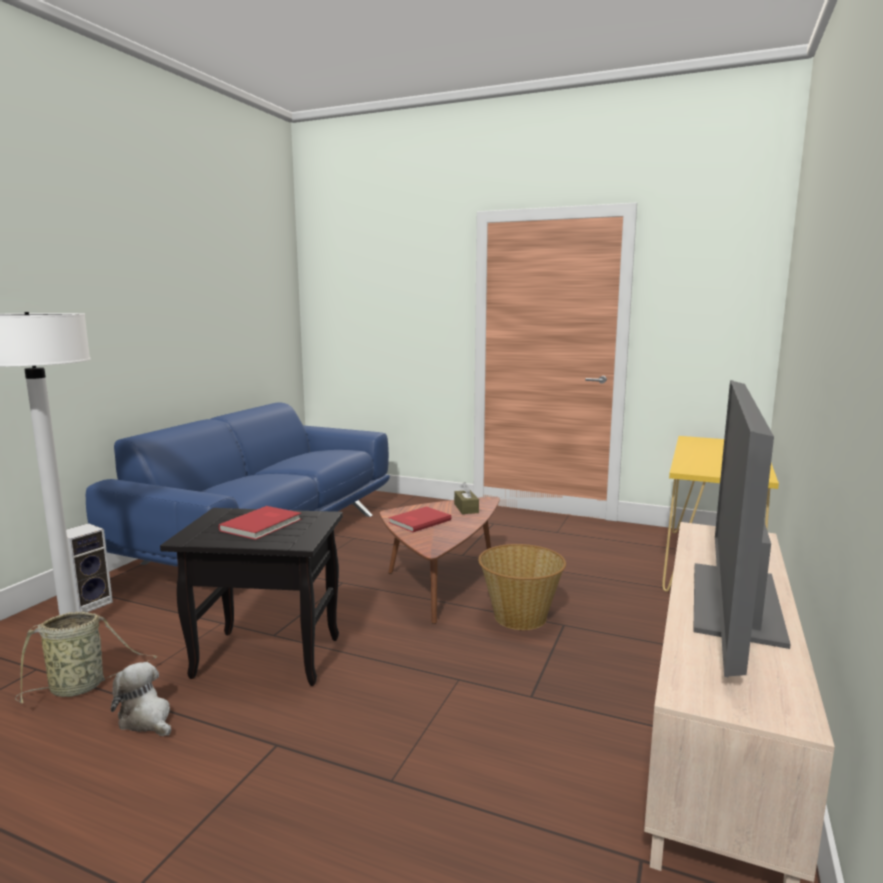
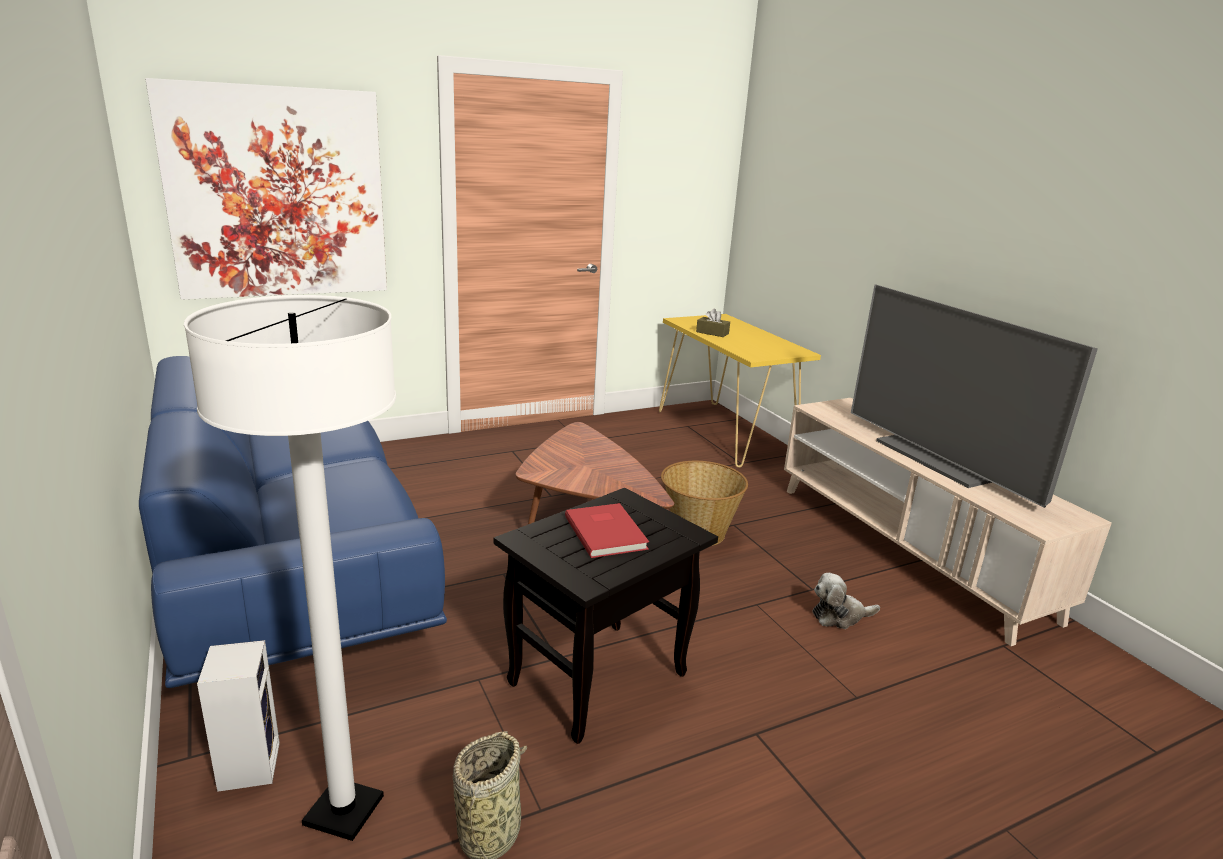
camera: 50 degrees left, 10 degrees up
plush toy [111,662,171,736] -> plush toy moved to [813,573,880,629]
red book [388,506,452,532] -> none
brown tissue box [454,482,479,514] -> brown tissue box moved to [696,309,730,337]
none -> picture [145,78,387,300]

